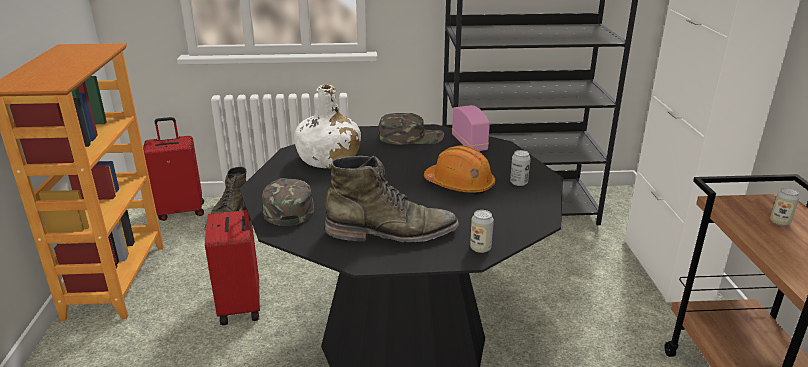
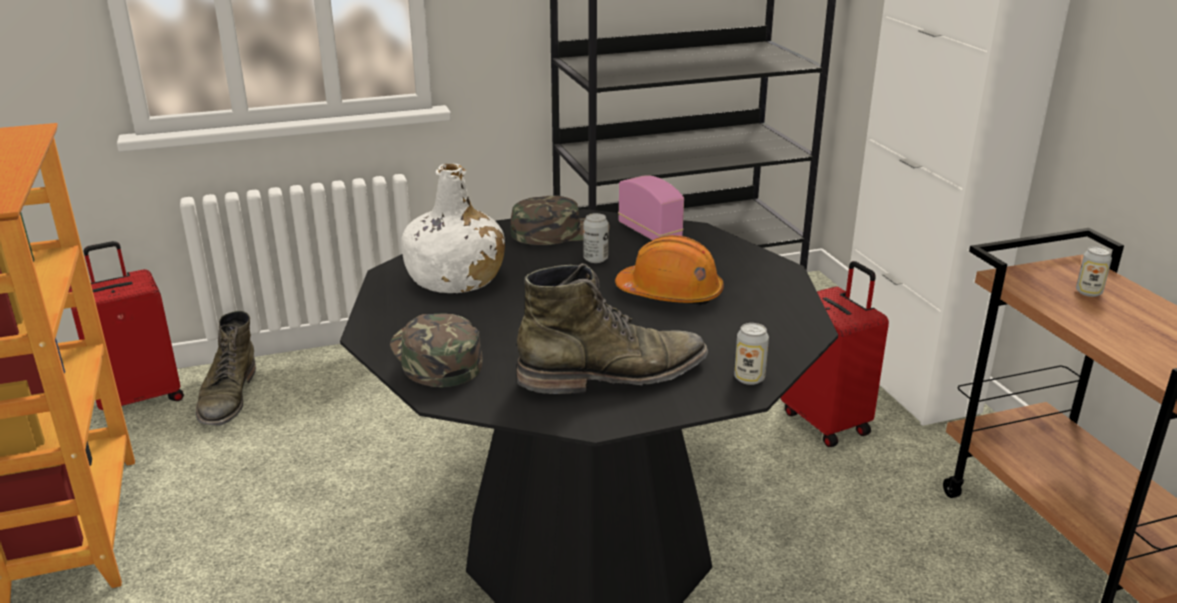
camera: 15 degrees left, 0 degrees up
red suitcase [205,199,260,326] -> red suitcase moved to [781,261,889,447]
can [510,150,531,186] -> can moved to [583,213,608,263]

